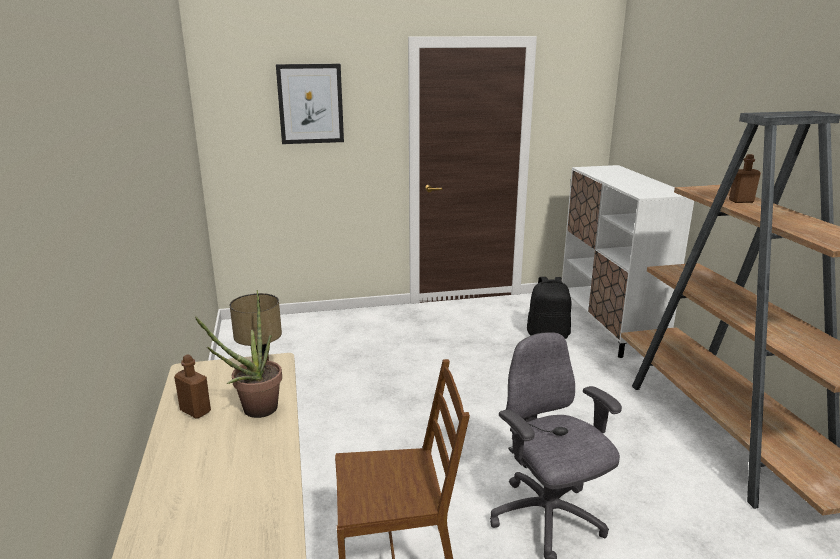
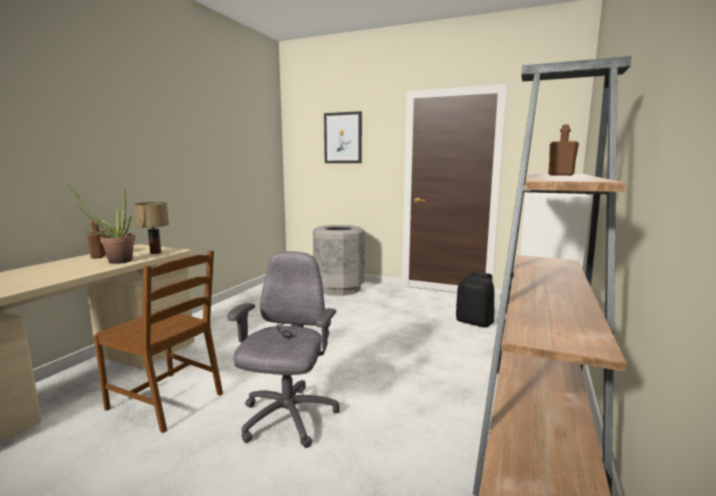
camera: 35 degrees right, 10 degrees down
none -> grey trash can [313,225,365,296]

